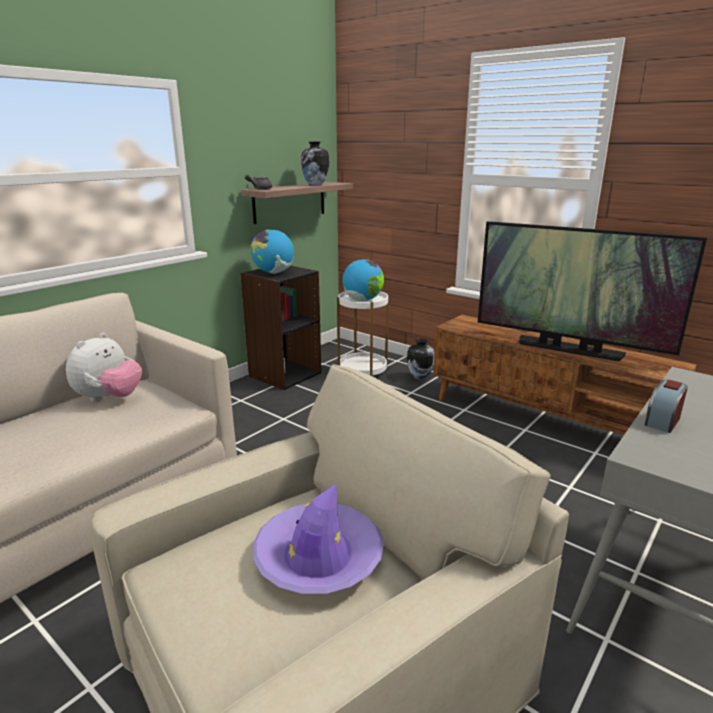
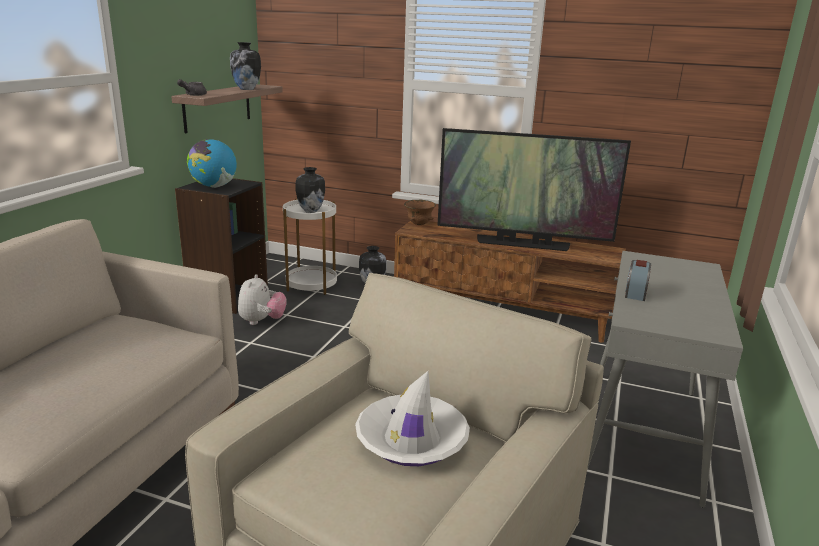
camera: 20 degrees left, 0 degrees up
plush toy [66,333,142,402] -> plush toy moved to [238,274,287,325]
purple hat [253,484,384,594] -> white hat [355,371,470,466]
globe [343,259,384,301] -> vase [296,167,325,213]
none -> brown bowl [404,200,436,225]

